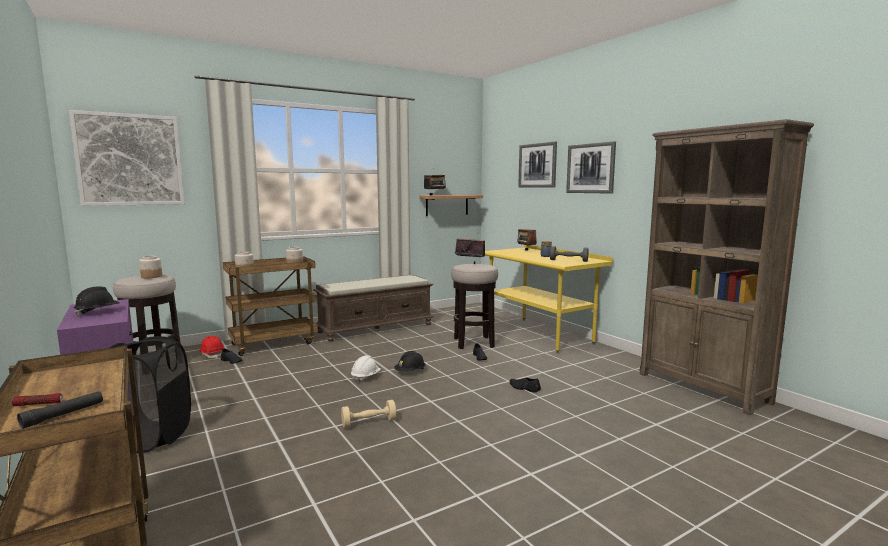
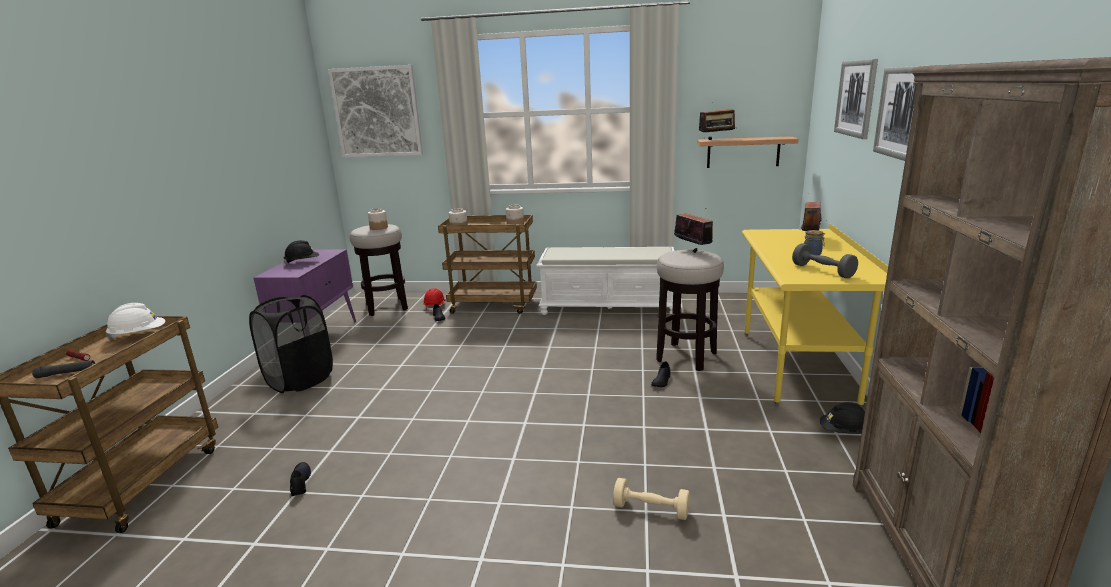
camera: 40 degrees right, 10 degrees up
brown bench [313,275,433,342] -> white bench [536,247,674,315]
beige dumbbell [341,400,397,428] -> beige dumbbell moved to [613,478,690,520]
white hard hat [351,355,381,383] -> white hard hat moved to [106,303,165,340]
black hard hat [395,351,425,372] -> black hard hat moved to [820,402,865,434]
black shoe [509,378,541,393] -> black shoe moved to [290,462,311,496]

